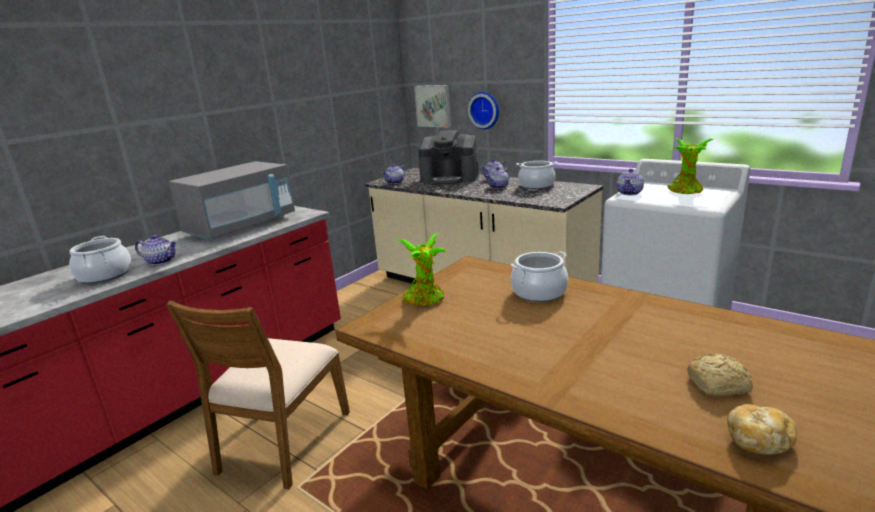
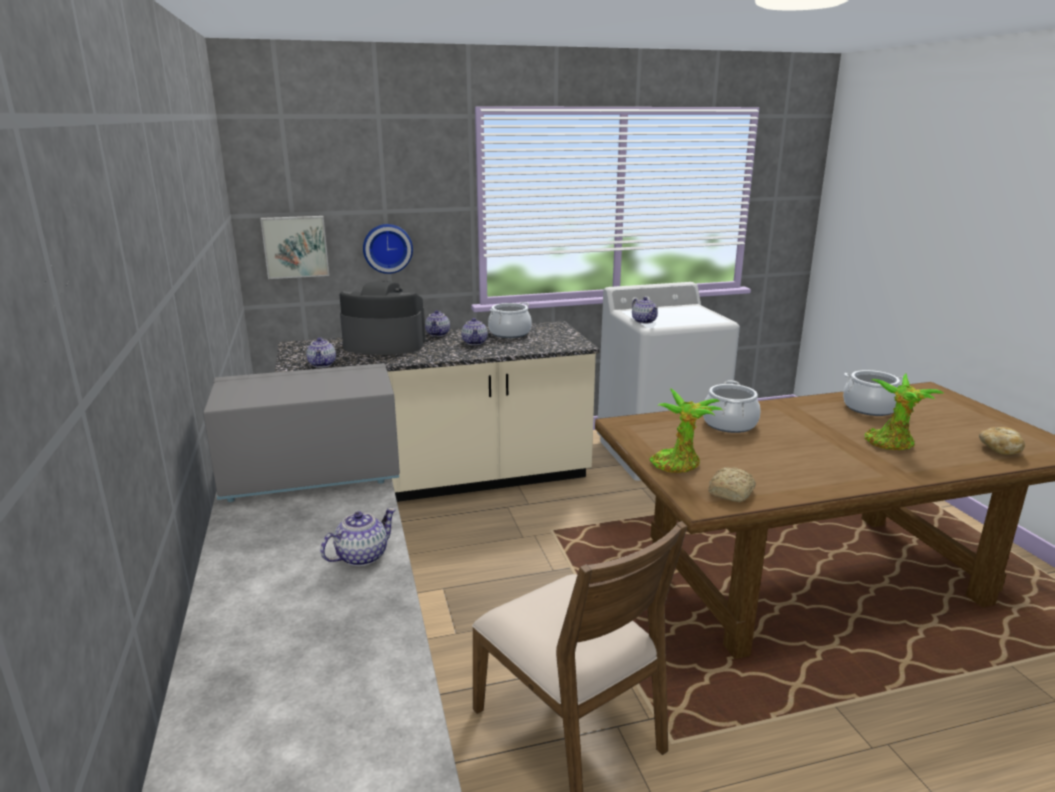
camera: 55 degrees left, 0 degrees up
cooking pot [69,236,131,284] -> cooking pot moved to [843,370,903,416]
grey microwave [169,161,295,240] -> grey microwave turned 90 degrees counterclockwise [203,363,400,502]
coffee machine [418,130,479,184] -> coffee machine turned 135 degrees counterclockwise [340,281,426,355]
potted plant [668,139,714,194] -> potted plant moved to [865,373,945,450]
bread [687,354,753,396] -> bread moved to [708,467,756,502]

